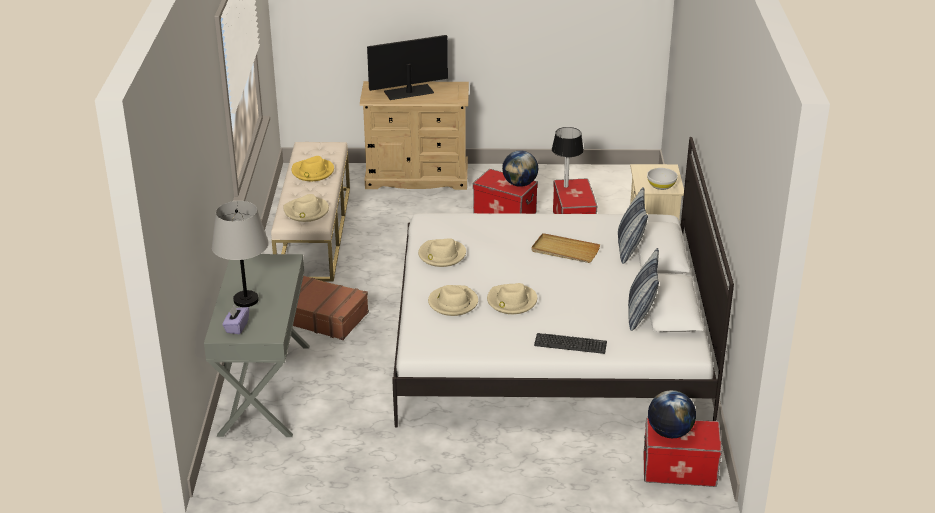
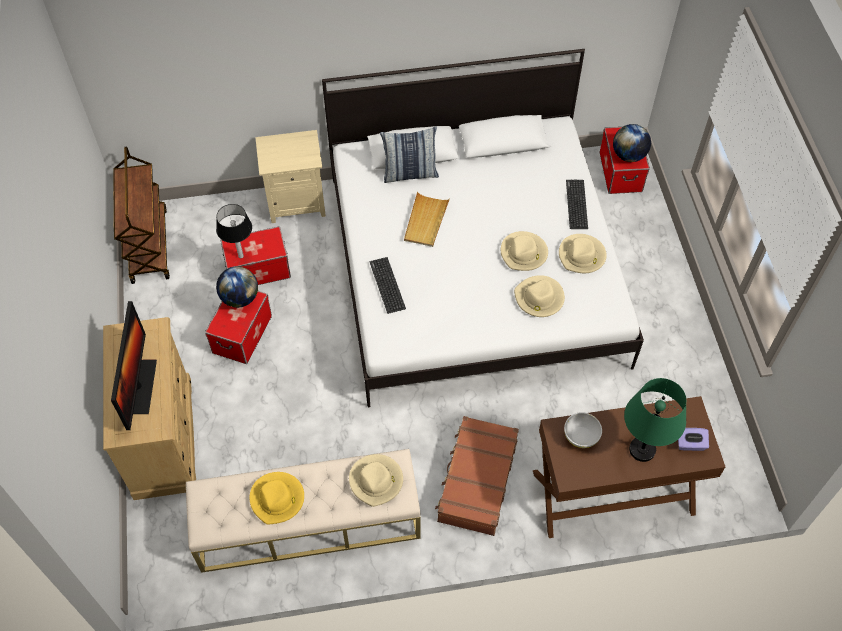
camera: 100 degrees left, 25 degrees up
grey desk [204,254,310,437] -> brown desk [533,396,725,538]
grey table lamp [212,201,269,307] -> green table lamp [624,378,686,462]
monitor [367,35,448,100] -> monitor turned 150 degrees counterclockwise [111,301,157,430]
beige hat [418,238,466,267] -> beige hat moved to [559,234,607,273]
pillow [628,248,659,331] -> none
white bowl [647,168,678,190] -> white bowl moved to [564,412,602,448]
none -> brown cart [113,147,170,284]
none -> keyboard [370,257,406,314]

